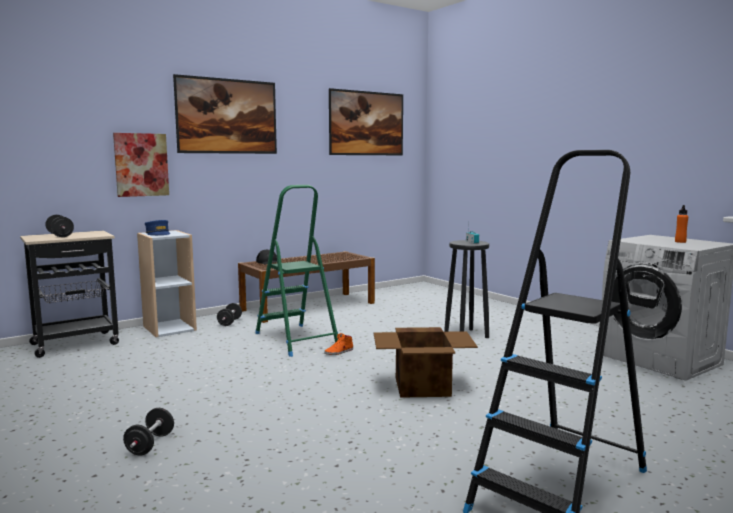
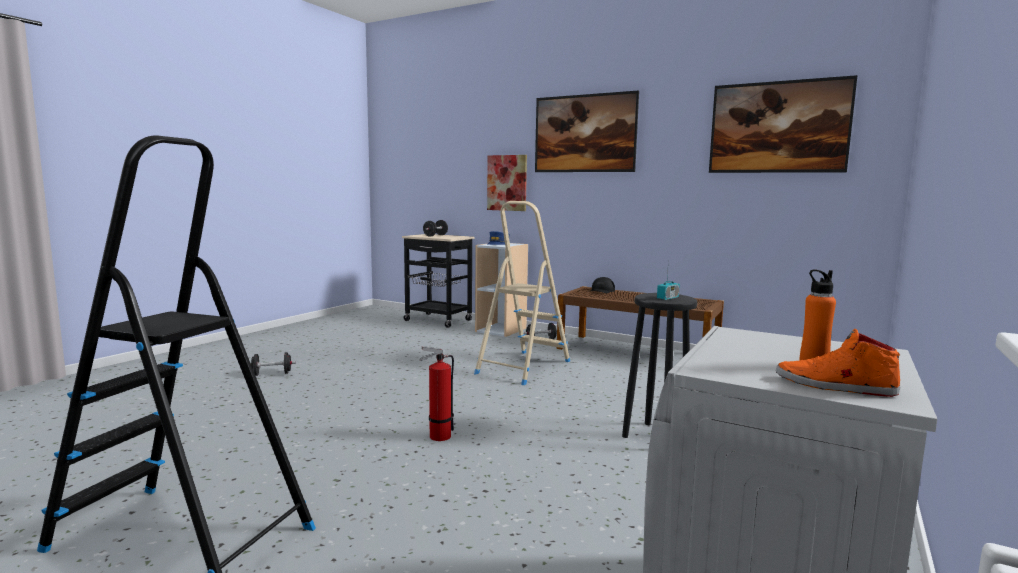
camera: 65 degrees right, 0 degrees up
green step ladder [255,185,338,357] -> beige step ladder [474,201,570,385]
orange shoe [324,333,353,355] -> orange shoe moved to [776,329,900,397]
cardboard box [374,327,478,398] -> fire extinguisher [419,346,454,441]

